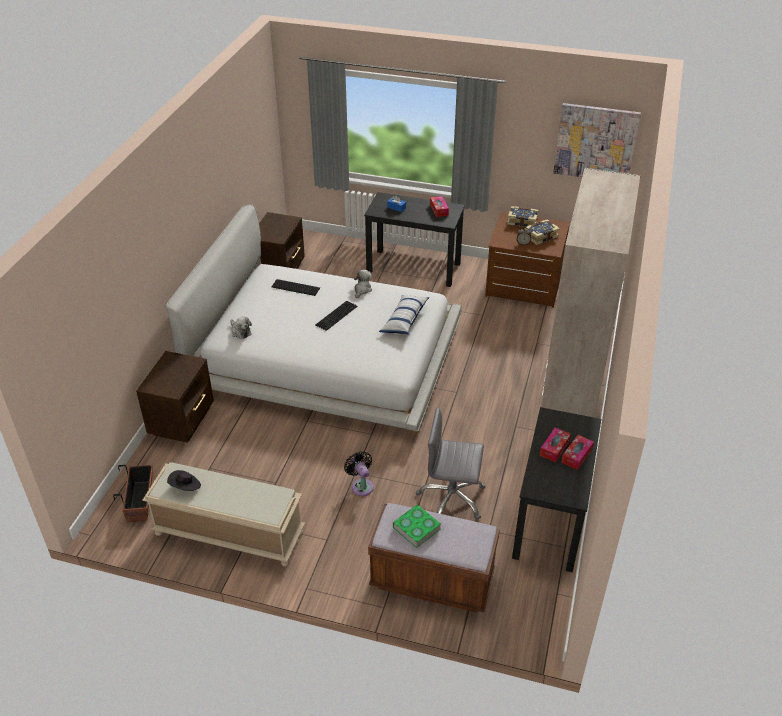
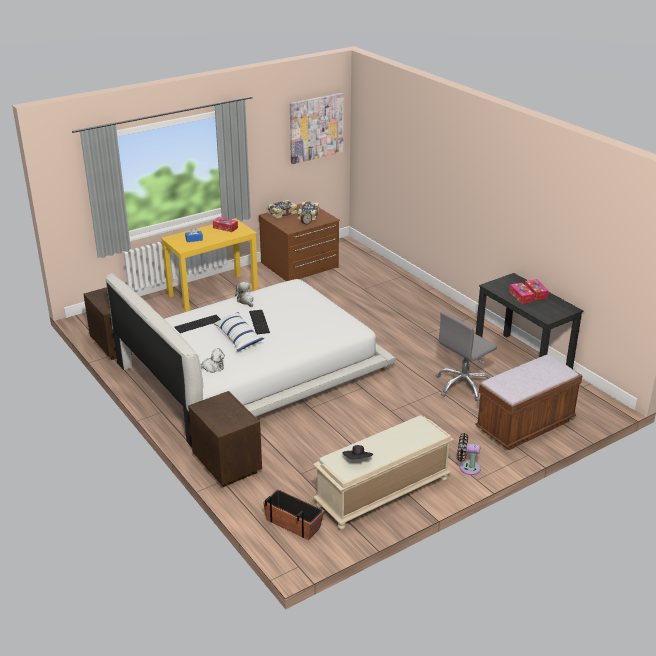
camera: 50 degrees left, 10 degrees down
black fan [344,451,374,496] -> black fan moved to [457,433,481,475]
black desk [364,192,465,287] -> yellow desk [161,218,258,312]
pillow [379,296,429,334] -> pillow moved to [213,312,264,351]
book [393,504,441,548] -> none
beige wardrobe [541,168,641,418] -> none

